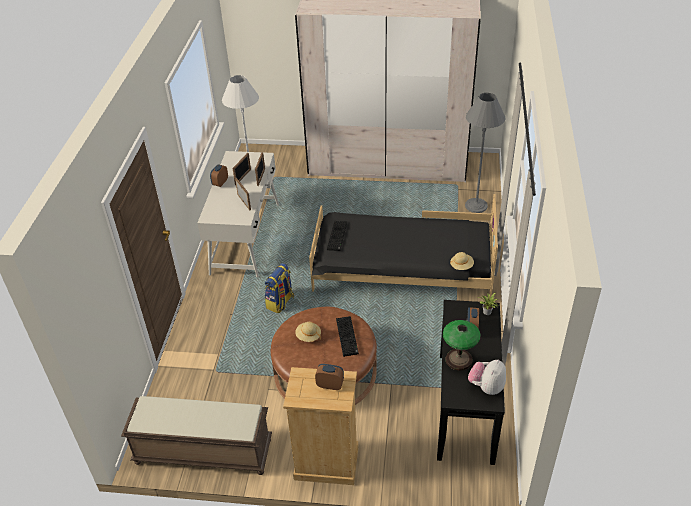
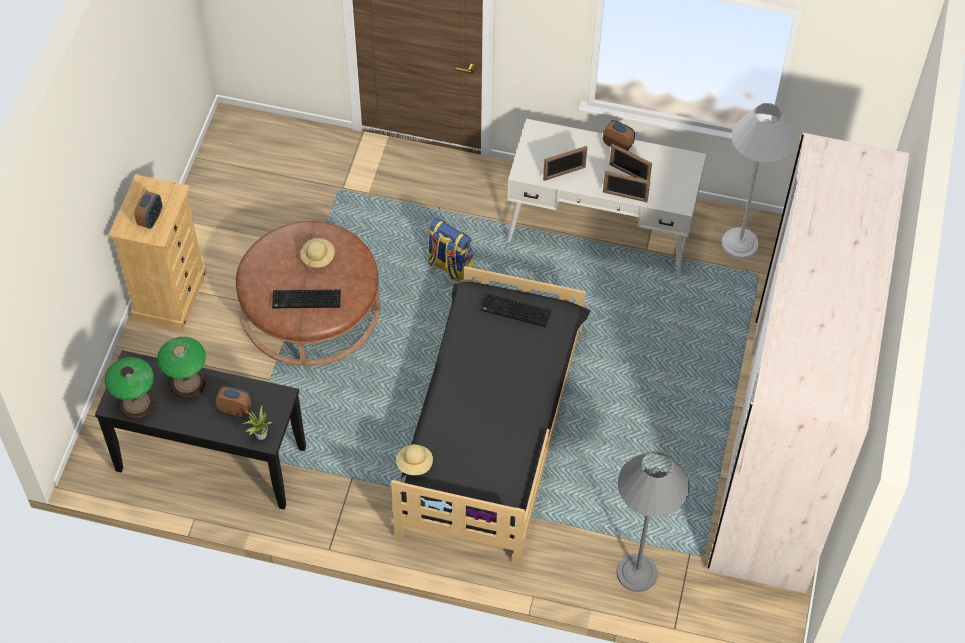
camera: 95 degrees right, 15 degrees up
brown bench [121,396,272,475] -> none
plush toy [468,360,506,395] -> table lamp [105,357,155,420]

